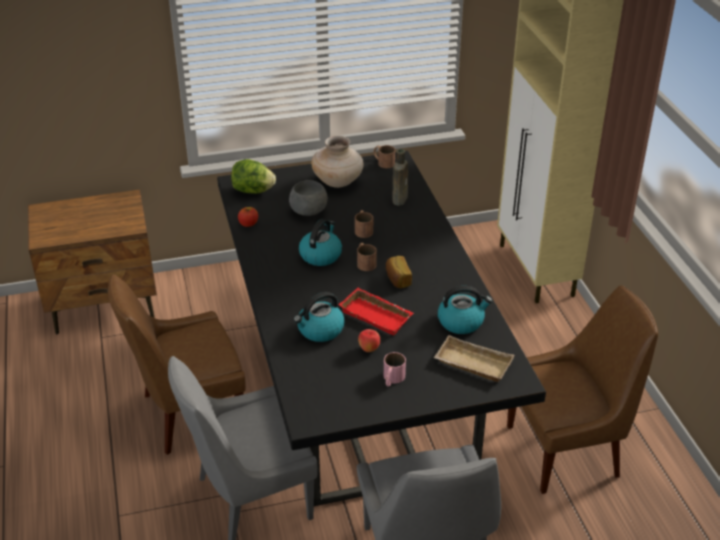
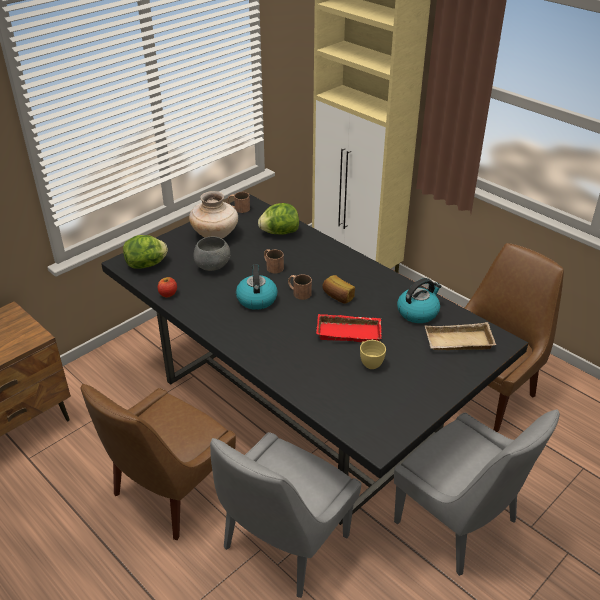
camera: 30 degrees left, 0 degrees up
kettle [293,292,345,342] -> none
apple [358,329,380,352] -> yellow cup [360,340,386,369]
pink mug [384,352,406,386] -> none
brown bottle [393,149,408,206] -> lettuce [258,203,299,235]

